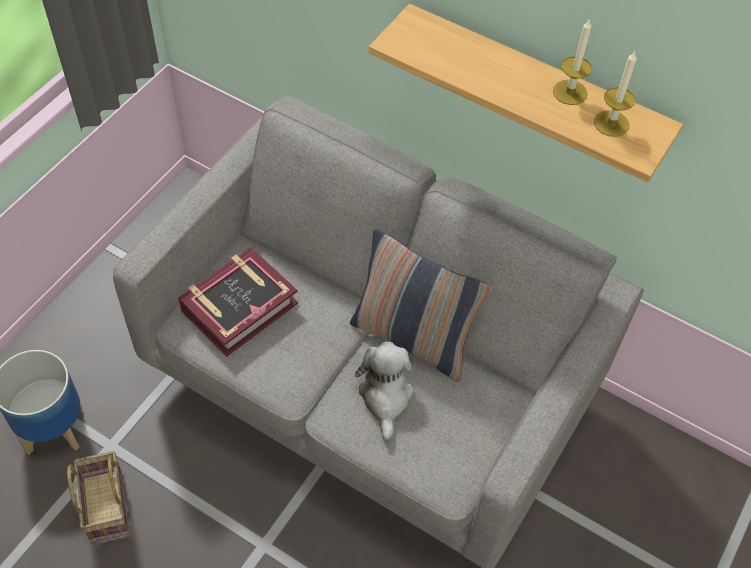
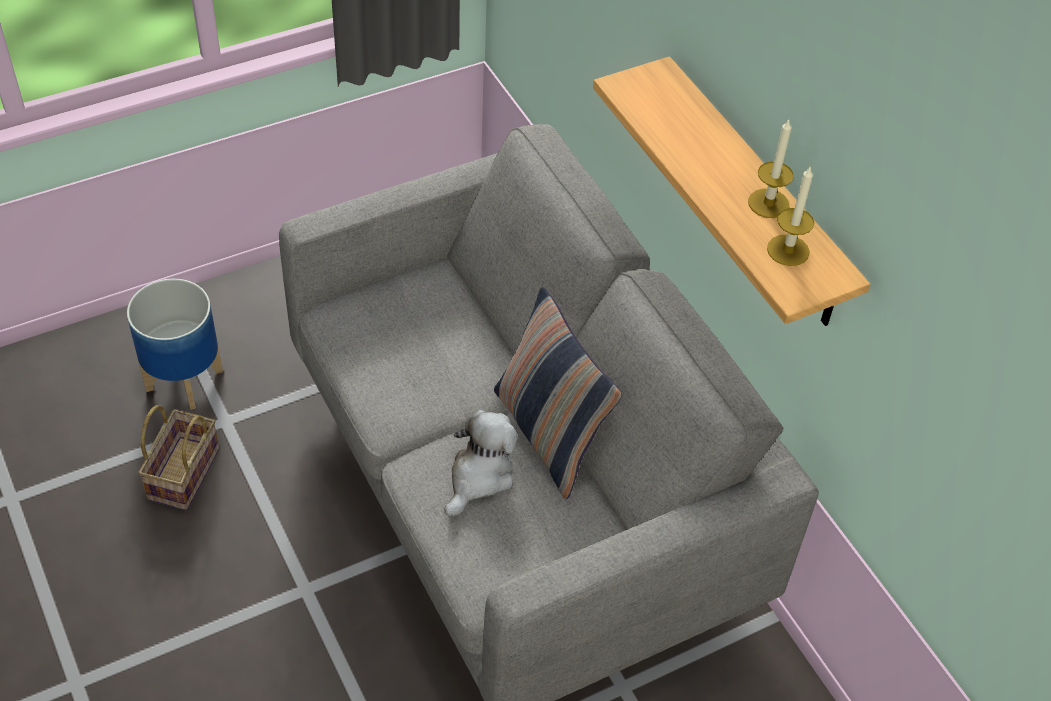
camera: 30 degrees right, 5 degrees down
book [178,247,298,356] -> none

